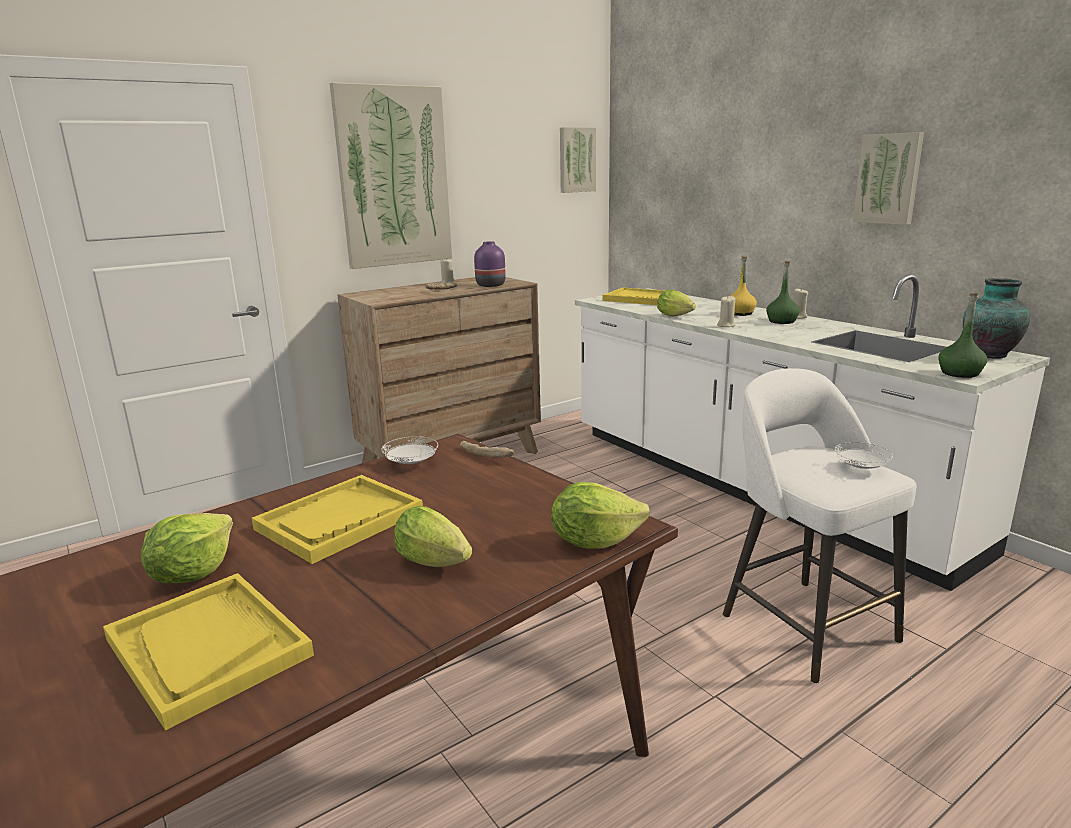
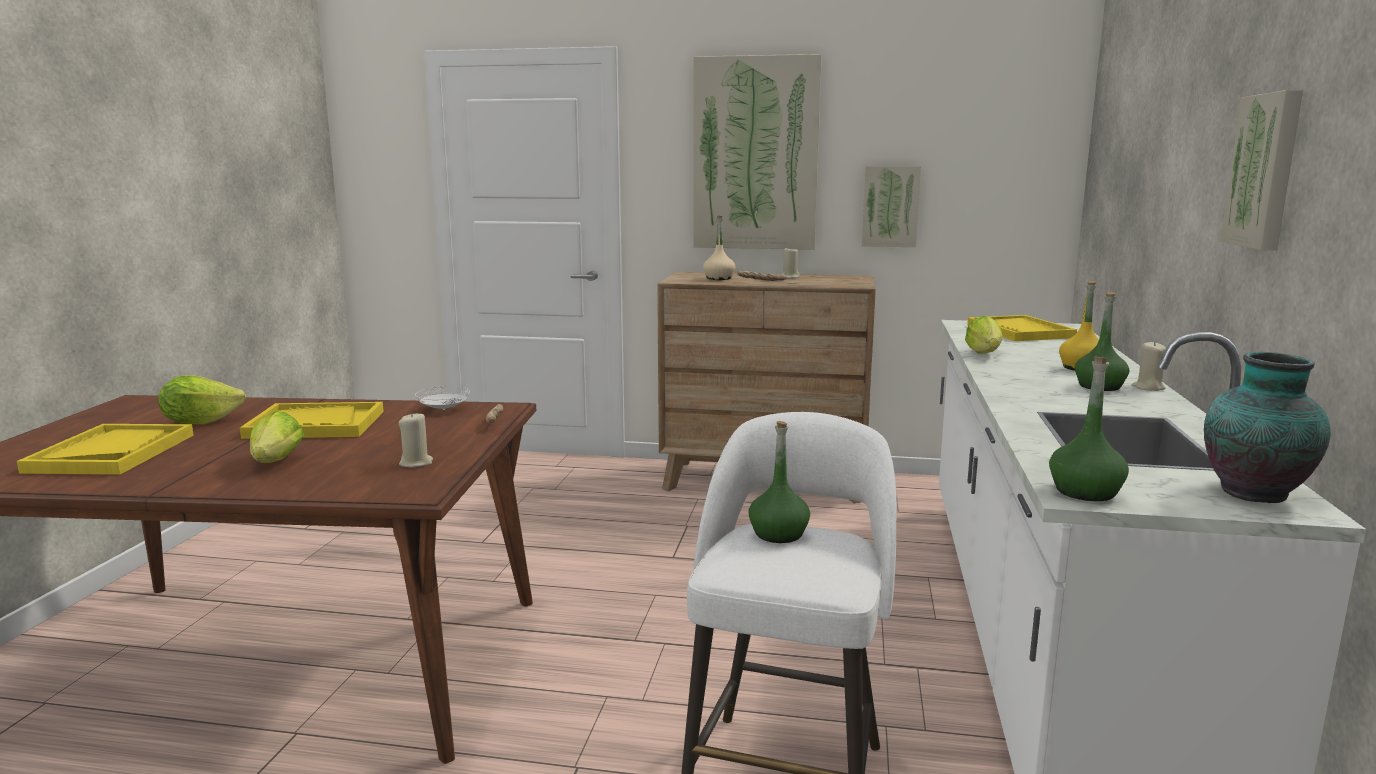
camera: 45 degrees right, 5 degrees down
purple vase [474,241,506,287] -> none
lettuce [551,482,650,549] -> none
picture [560,127,596,193] -> picture moved to [862,166,921,247]
beige candle [717,296,735,327] -> beige candle moved to [399,412,433,467]
white plate [835,442,893,469] -> none
none -> beige bottle [703,216,736,280]
none -> green bottle [748,421,810,543]

